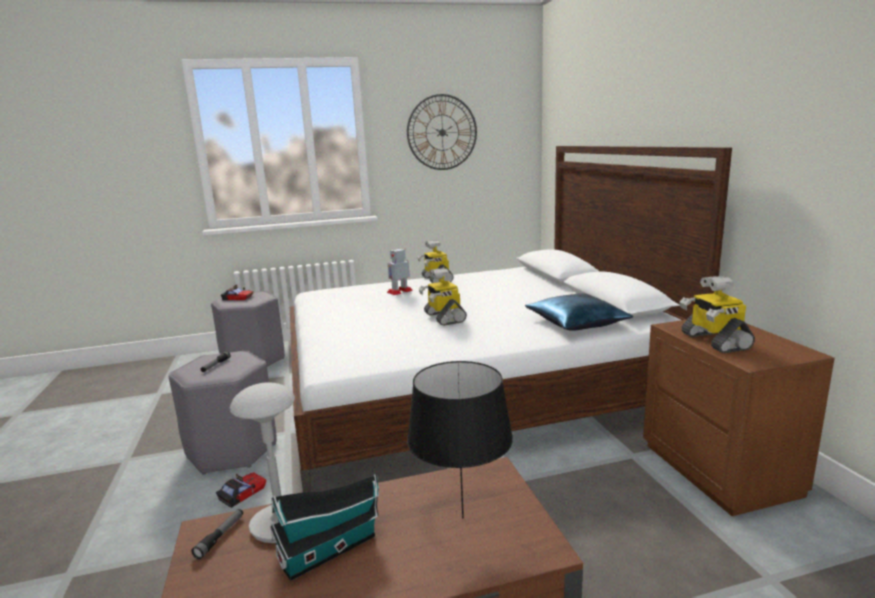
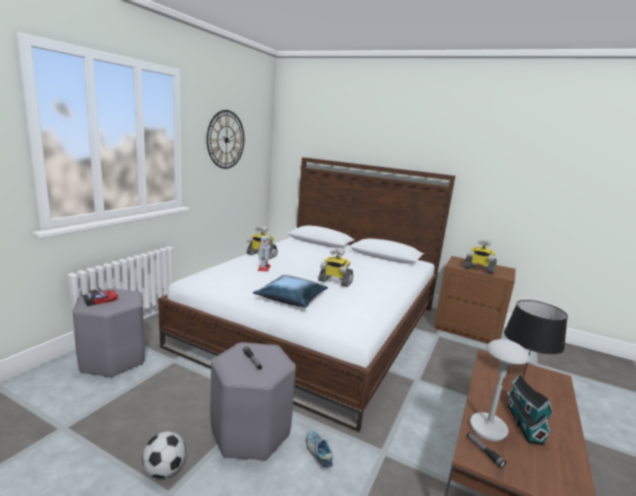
camera: 50 degrees left, 0 degrees up
toy car [216,472,266,508] -> shoe [306,430,333,470]
blue pillow [525,293,633,331] -> blue pillow moved to [253,275,328,307]
none -> football [142,431,186,478]

